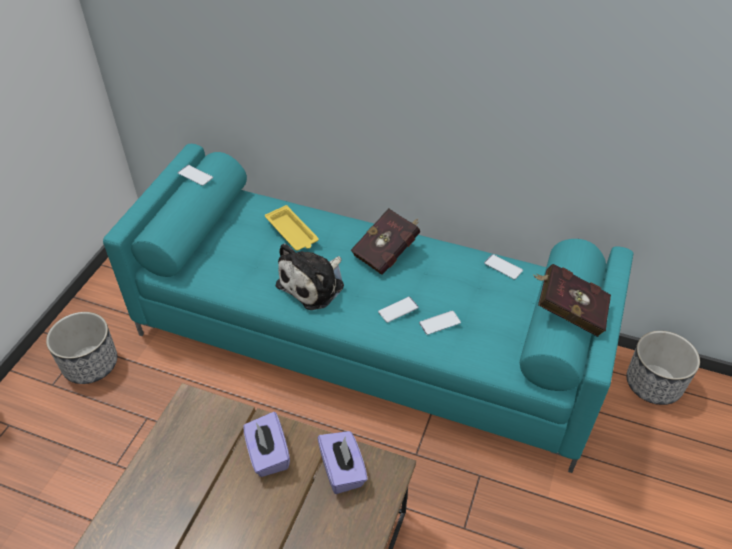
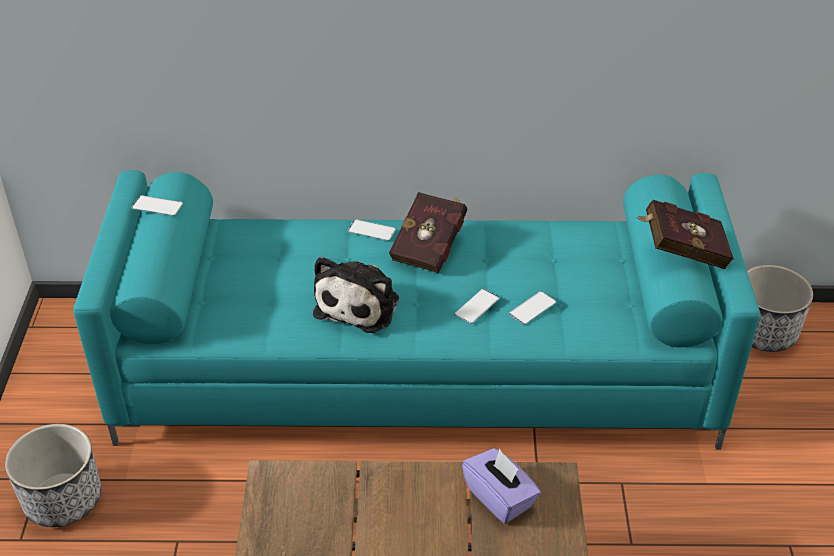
camera: 20 degrees left, 5 degrees down
purple tissue box [243,412,290,477] -> none
yellow tray [265,205,319,251] -> none
phone [484,254,523,280] -> phone moved to [348,219,396,241]

